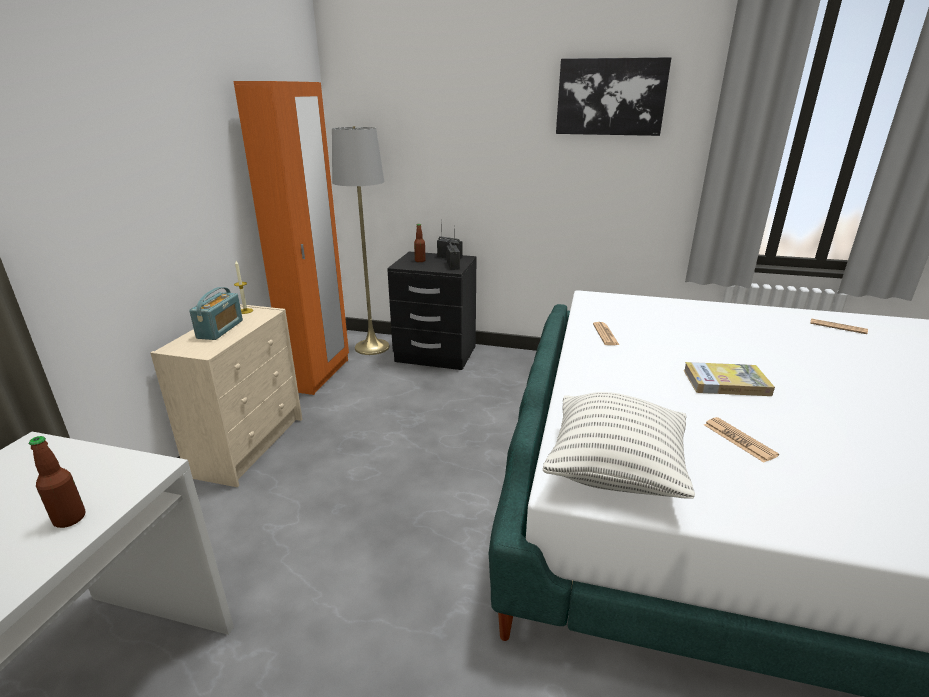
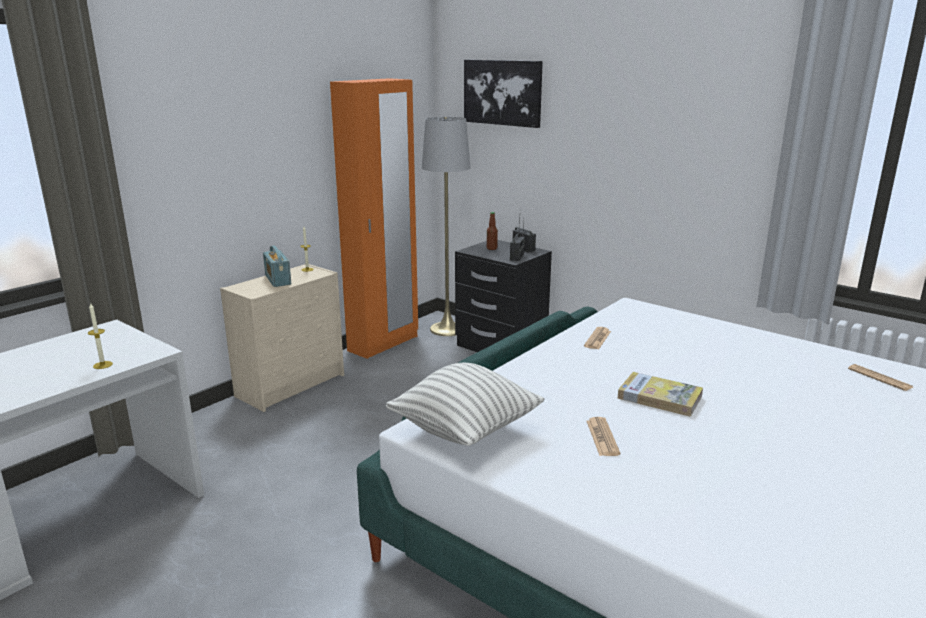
camera: 25 degrees right, 5 degrees down
bottle [29,436,86,528] -> candle [88,303,113,369]
radio [189,287,243,340] -> radio turned 120 degrees clockwise [263,246,291,287]
picture [556,57,671,136] -> picture moved to [464,59,543,128]

